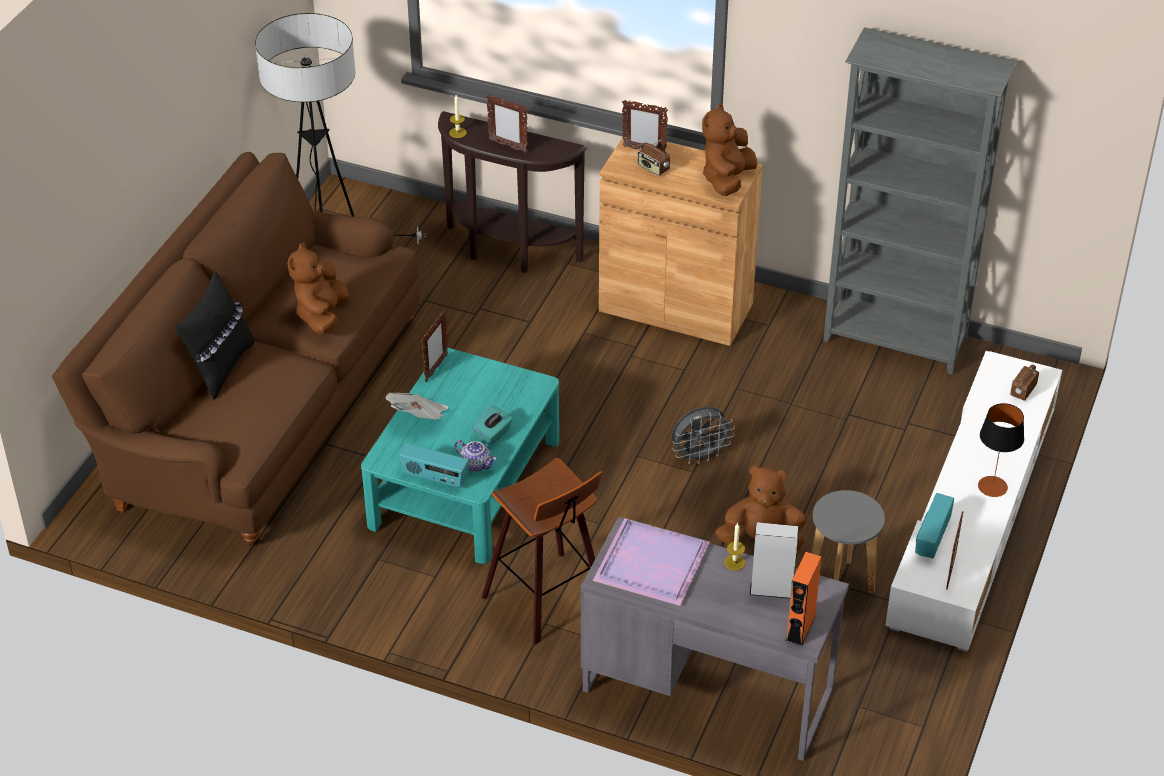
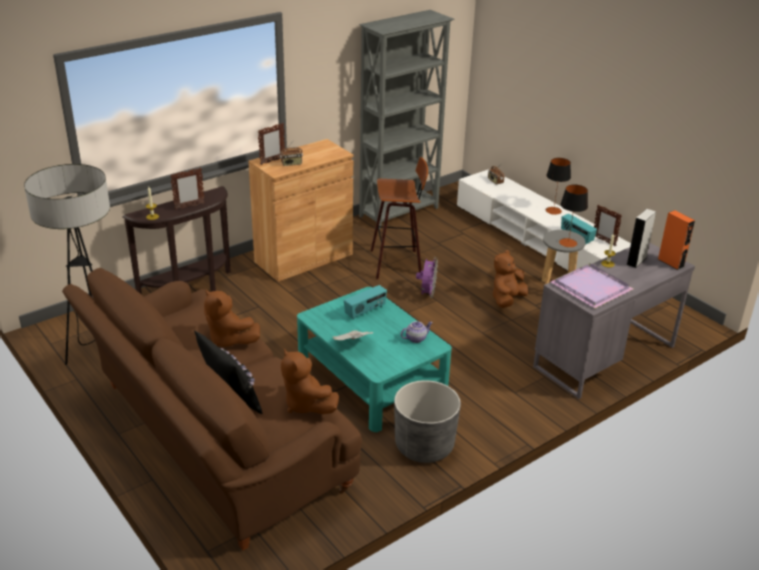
camera: 60 degrees left, 10 degrees down
radio [399,443,469,489] -> radio moved to [344,285,387,319]
picture frame [422,310,448,382] -> none
turquoise tissue box [473,406,513,446] -> none
stool [481,458,602,645] -> stool moved to [371,157,428,279]
grey fan [672,407,735,464] -> purple fan [416,257,438,298]
brown plush toy [702,103,758,196] -> brown plush toy moved to [281,349,339,414]
none -> grey planter [394,380,461,463]
none -> table lamp [559,184,588,247]

